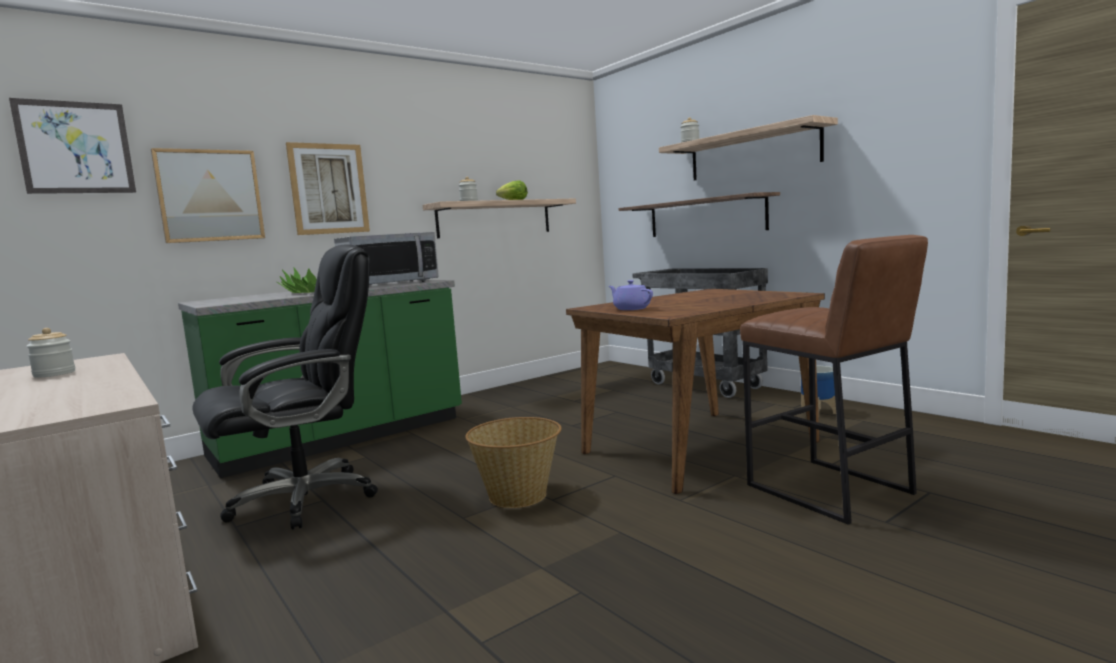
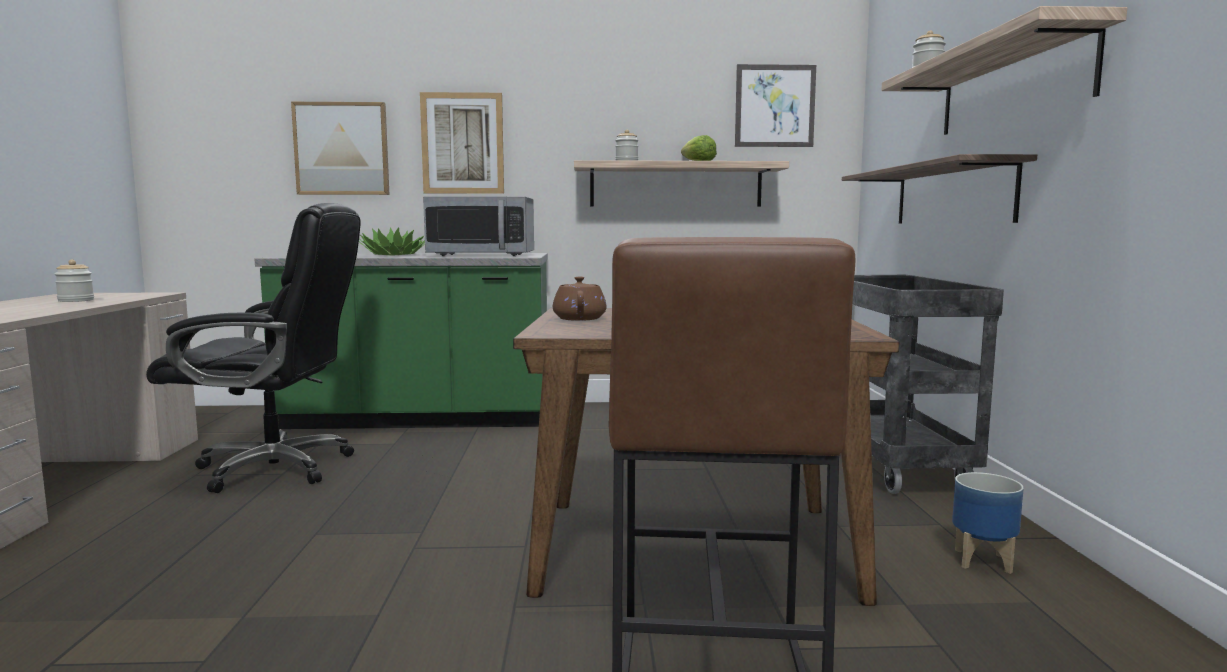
camera: 35 degrees right, 0 degrees up
picture [9,98,136,194] -> picture moved to [735,64,816,147]
basket [465,417,562,508] -> none
purple teapot [609,280,653,310] -> brown teapot [553,277,607,321]

